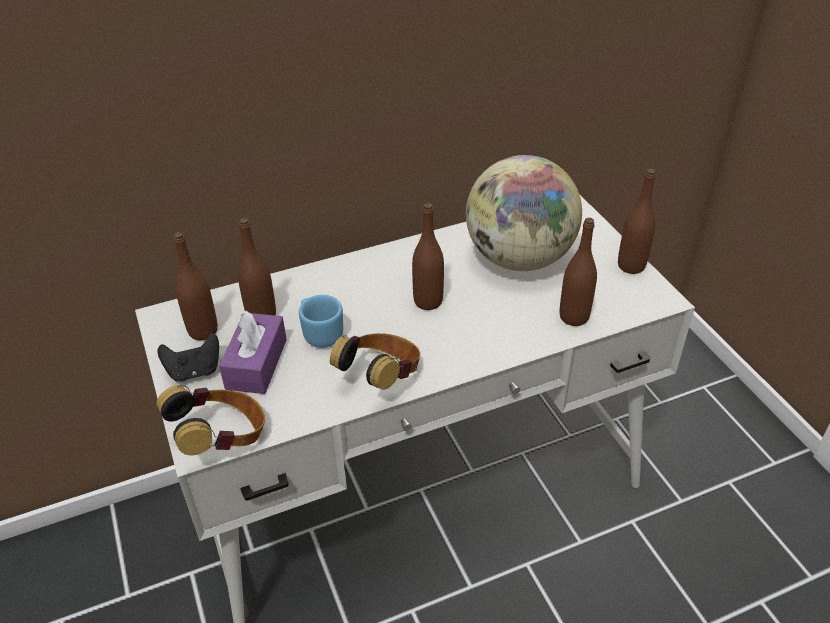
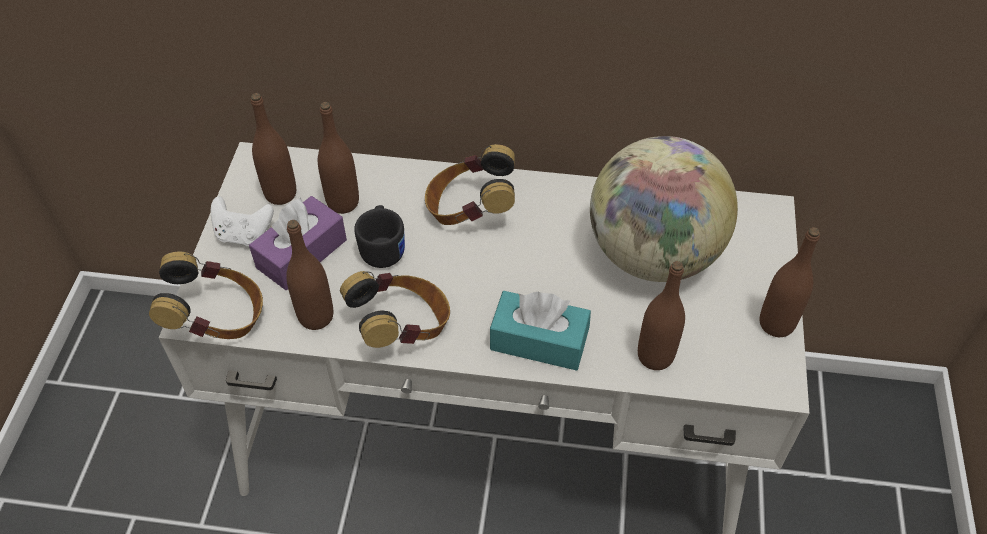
camera: 30 degrees right, 10 degrees up
black game controller [157,333,219,382] -> white game controller [211,196,274,246]
blue mug [299,295,343,348] -> black mug [354,205,405,268]
brown bottle [412,203,444,310] -> brown bottle moved to [286,220,333,330]
none -> headphones [425,144,515,225]
none -> turquoise tissue box [490,291,591,371]

